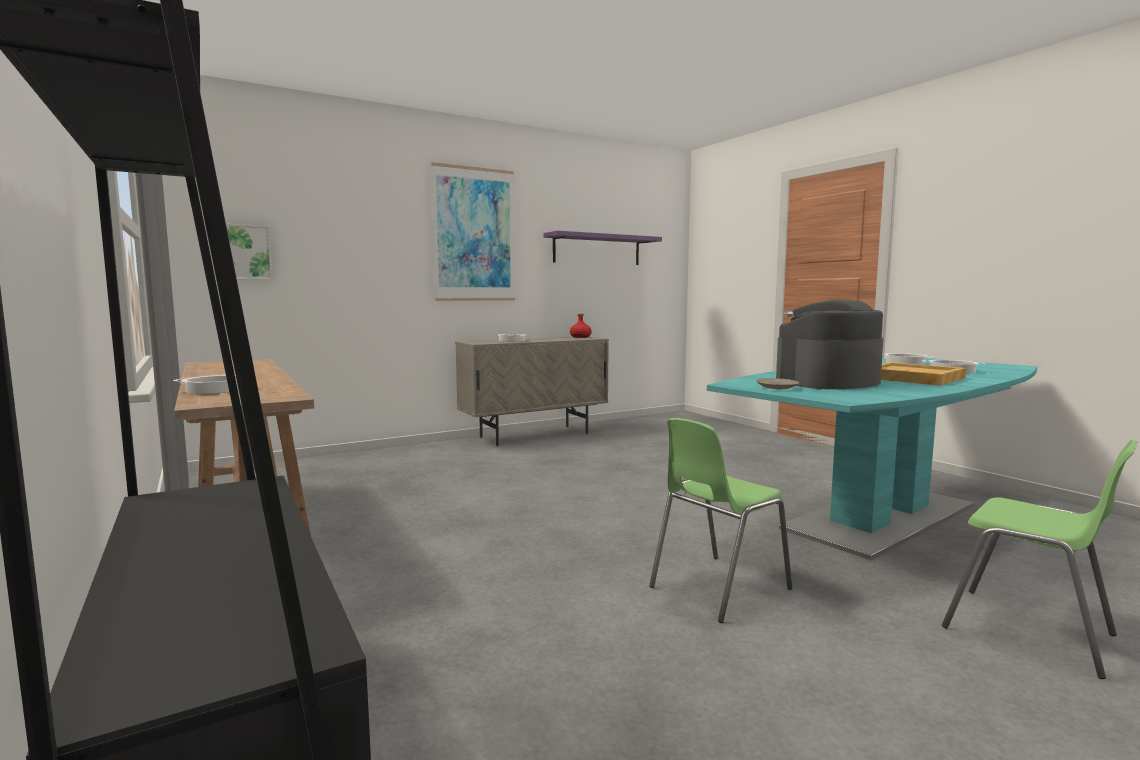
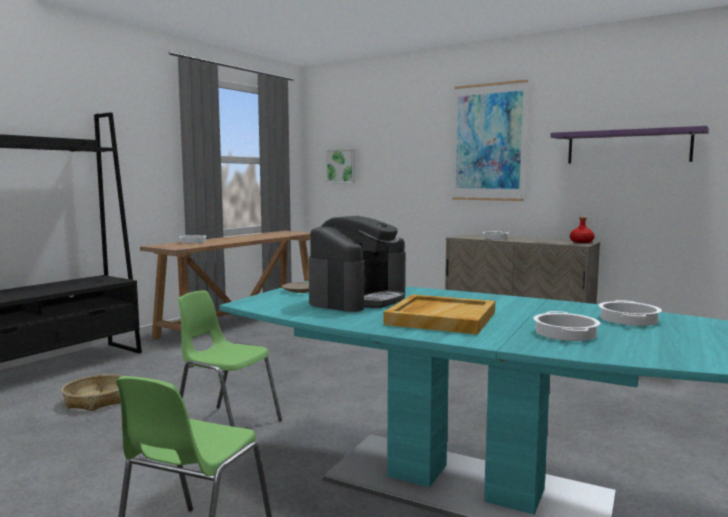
camera: 65 degrees right, 0 degrees up
coffee machine [776,300,883,389] -> coffee machine turned 90 degrees clockwise [309,216,406,312]
none -> basket [62,374,121,411]

